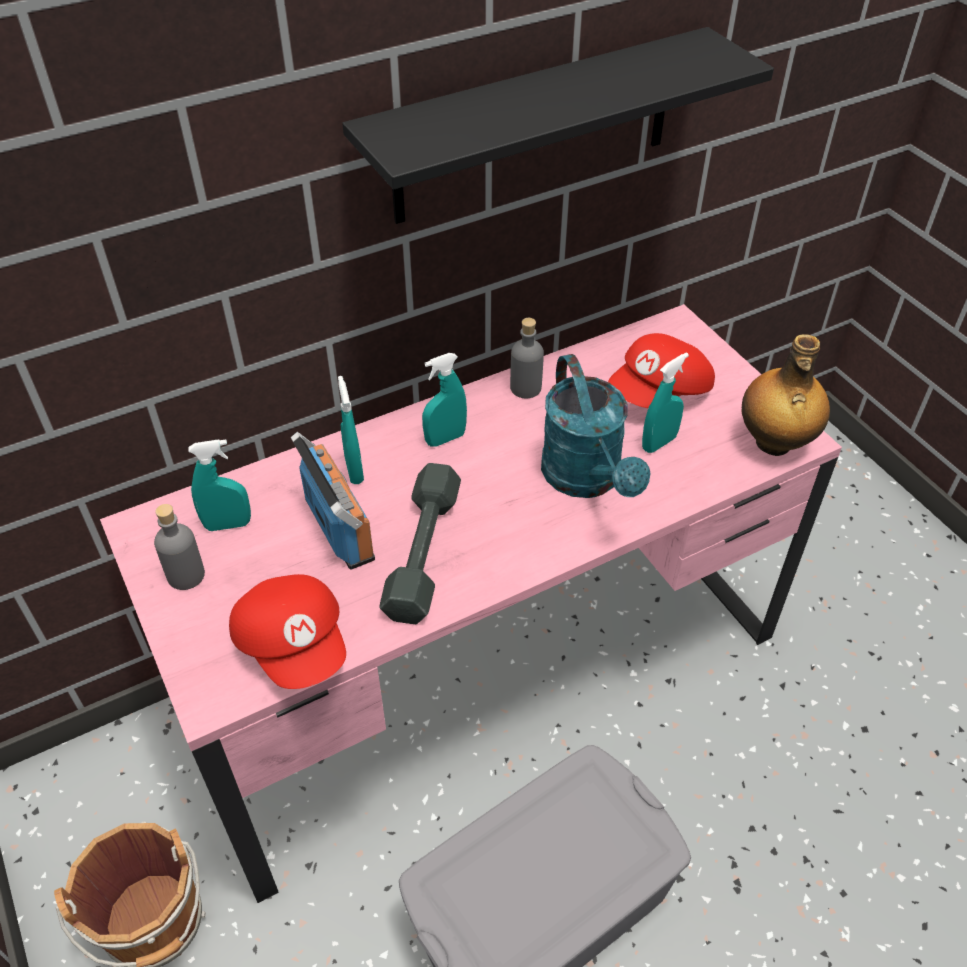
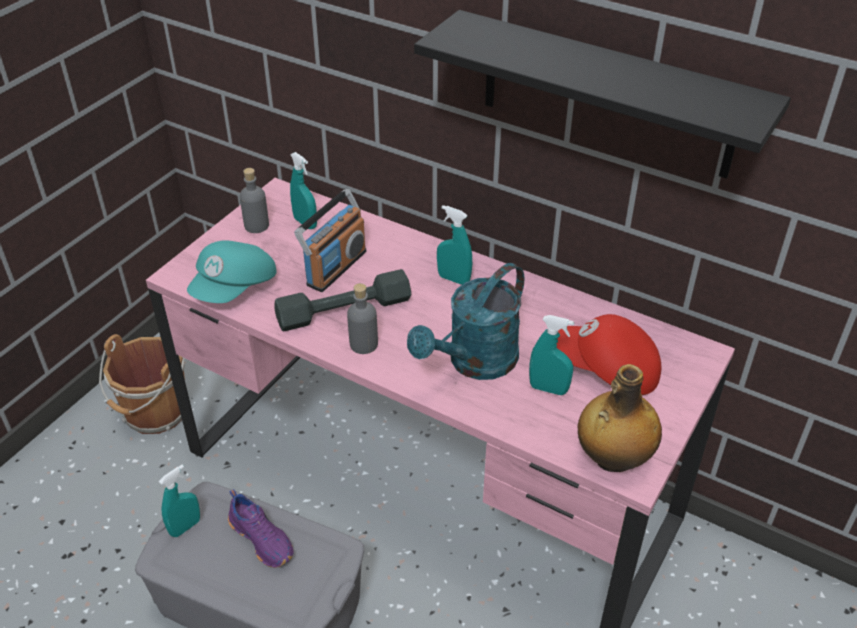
camera: 60 degrees right, 5 degrees down
red cap [229,574,346,689] -> turquoise cap [187,240,277,303]
turquoise spray bottle [338,376,364,484] -> turquoise spray bottle moved to [159,465,200,537]
grey bottle [510,318,544,398] -> grey bottle moved to [347,283,378,354]
none -> purple shoe [228,489,294,568]

